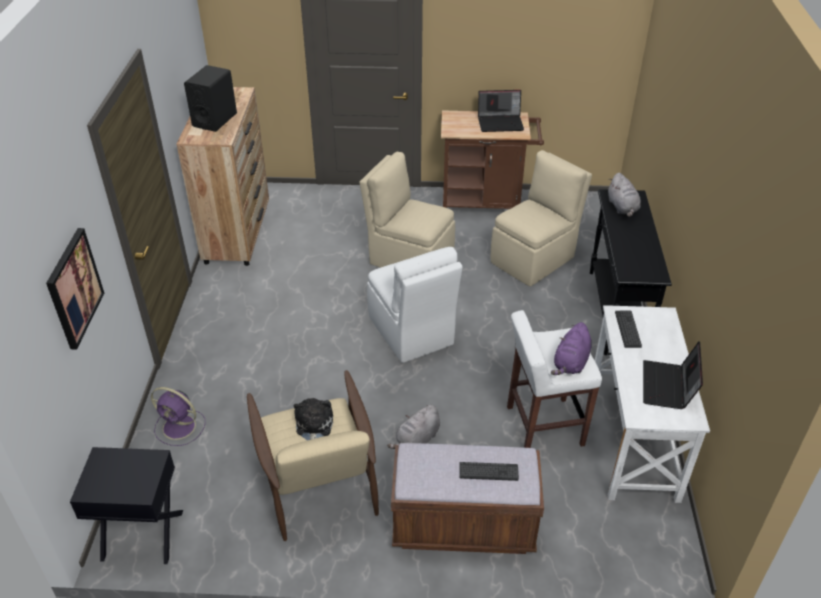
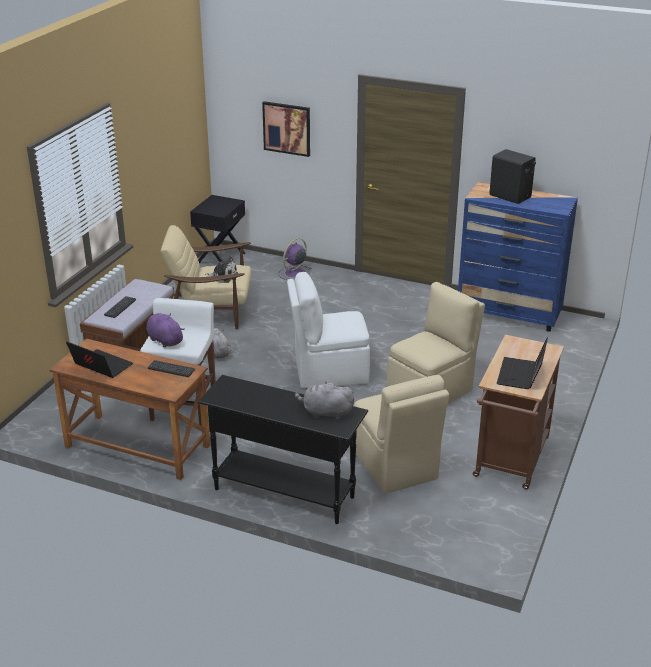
camera: 110 degrees right, 10 degrees down
brown dresser [177,87,269,266] -> blue dresser [458,182,578,332]
white desk [595,305,710,503] -> brown desk [49,339,210,480]

